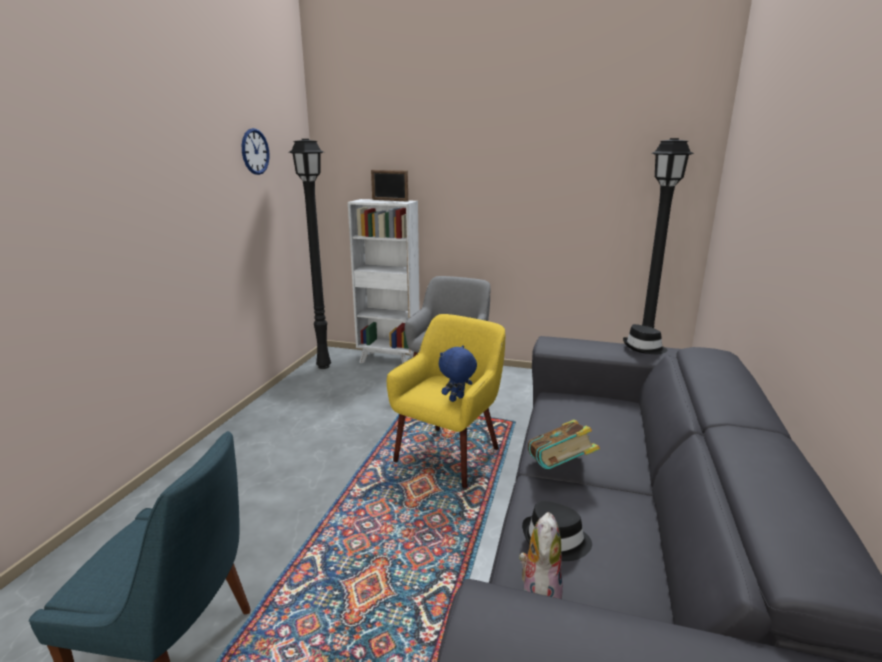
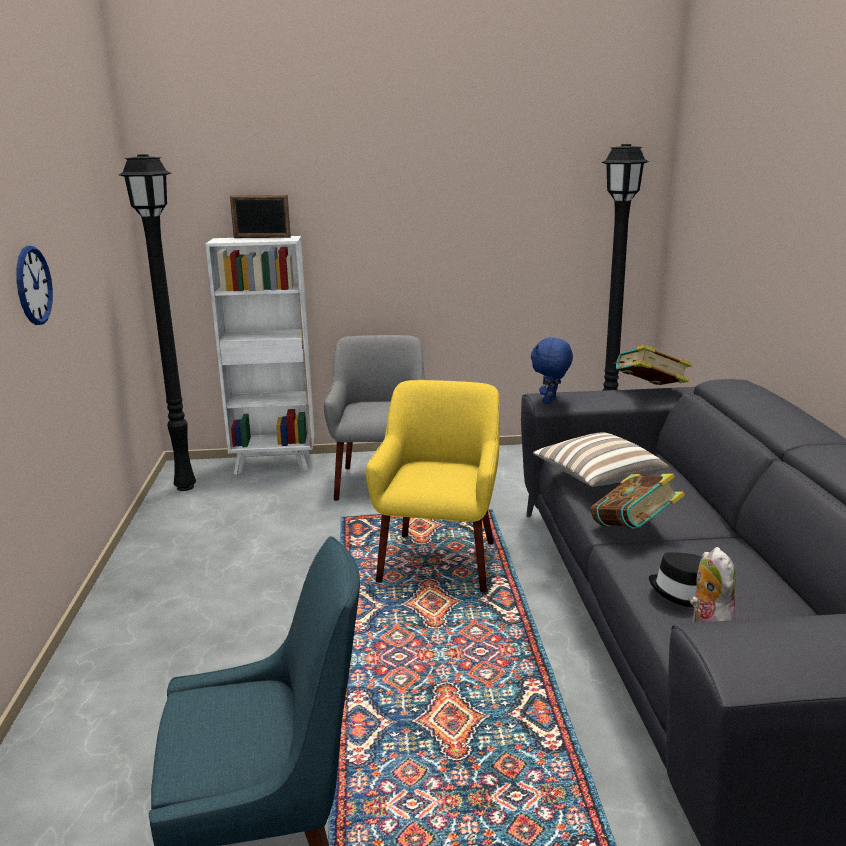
camera: 20 degrees left, 0 degrees up
wall clock [242,128,269,175] -> wall clock moved to [16,246,53,325]
blue plush toy [439,345,477,402] -> blue plush toy moved to [531,337,573,404]
black hat [623,324,667,354] -> book [614,345,693,385]
none -> pillow [533,432,669,487]

